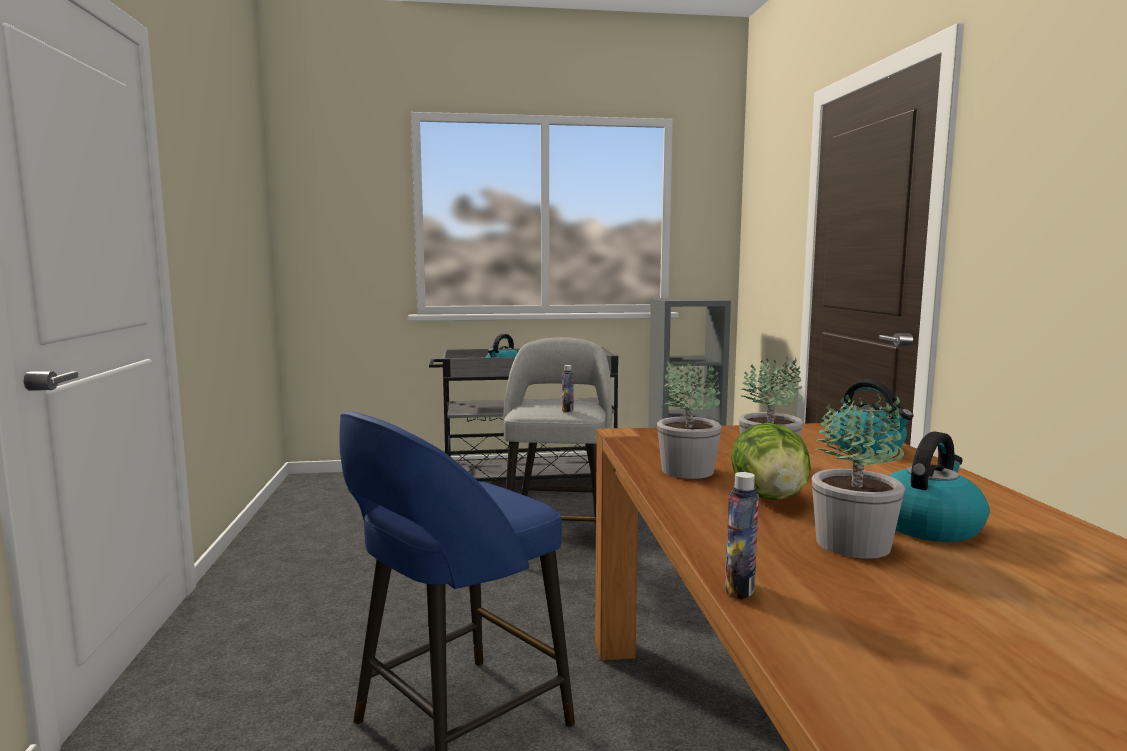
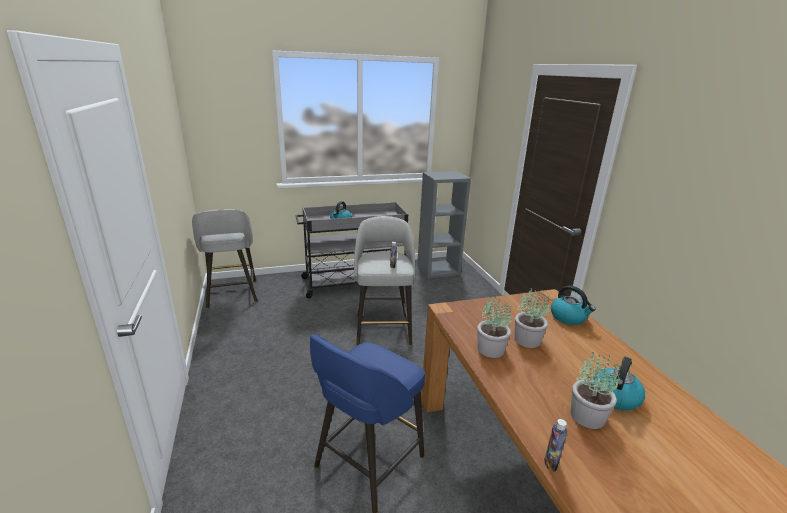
camera: 10 degrees left, 15 degrees up
lettuce [731,423,811,500] -> none
none -> grey stool [192,209,257,308]

